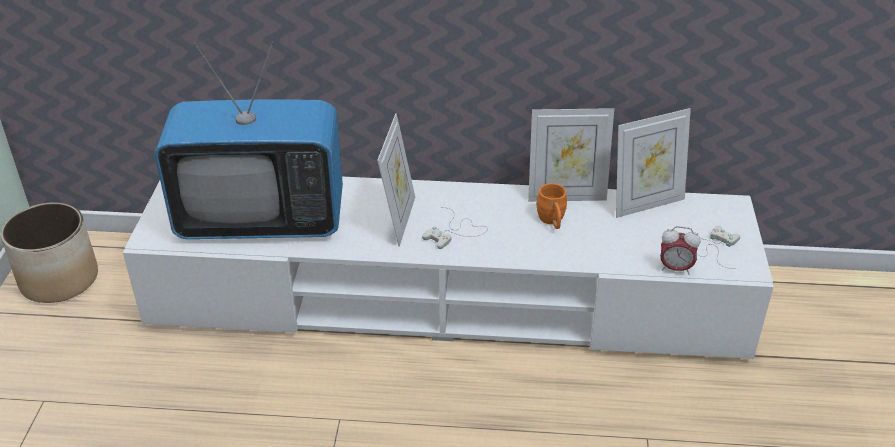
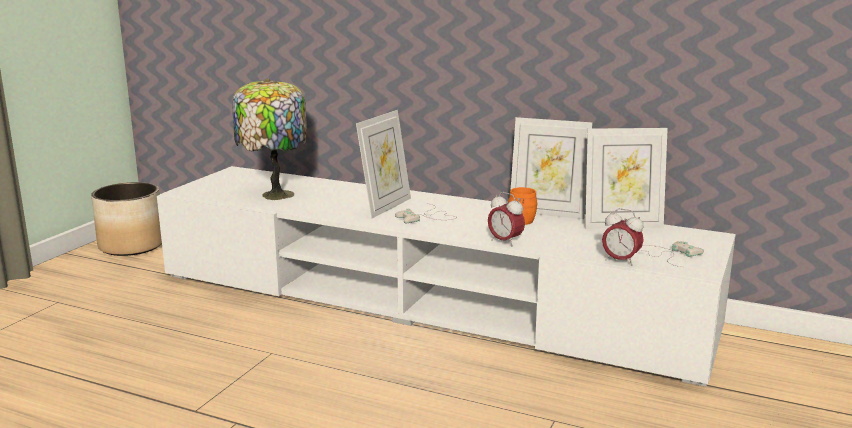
camera: 20 degrees right, 20 degrees down
television [155,41,343,239] -> table lamp [232,79,307,200]
none -> alarm clock [488,192,525,247]

